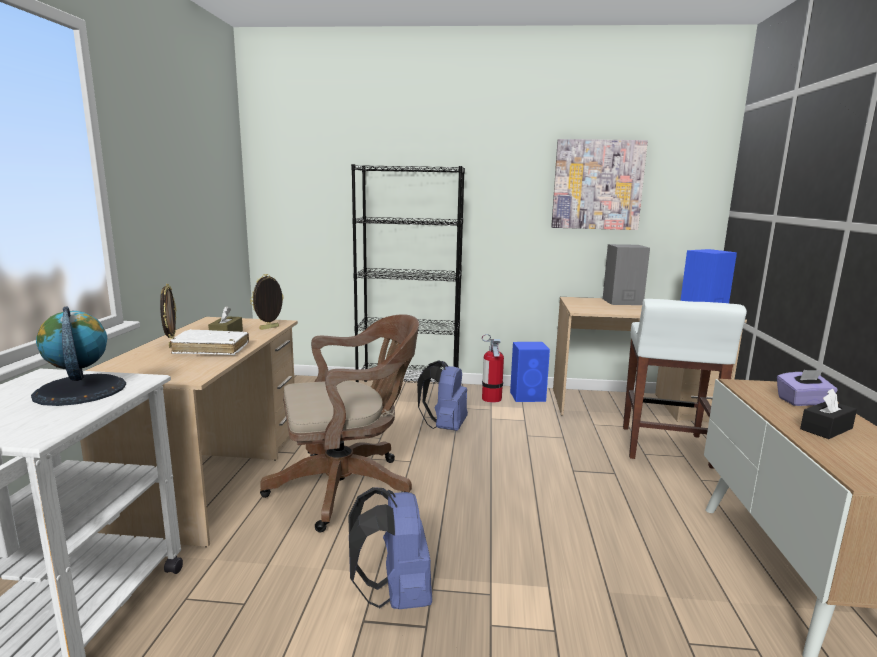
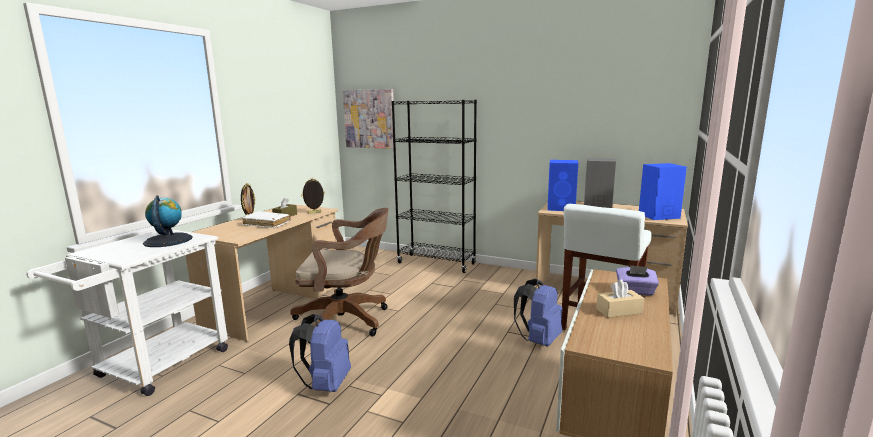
camera: 20 degrees right, 0 degrees up
blue backpack [417,360,468,431] -> blue backpack moved to [514,279,562,347]
fire extinguisher [482,334,504,403] -> none
blue speaker [510,342,550,402] -> blue speaker moved to [547,160,578,211]
picture [551,139,648,230] -> picture moved to [343,89,394,149]
black tissue box [800,389,857,439] -> beige tissue box [596,279,644,318]

